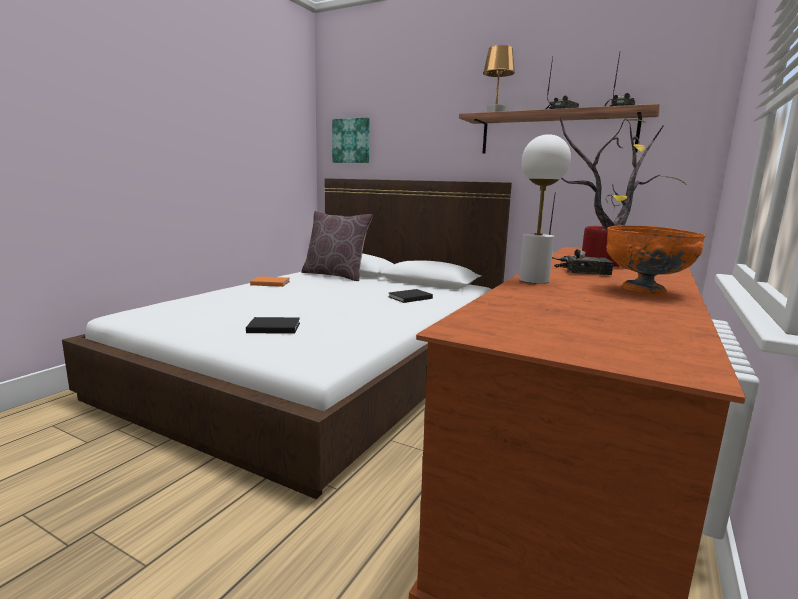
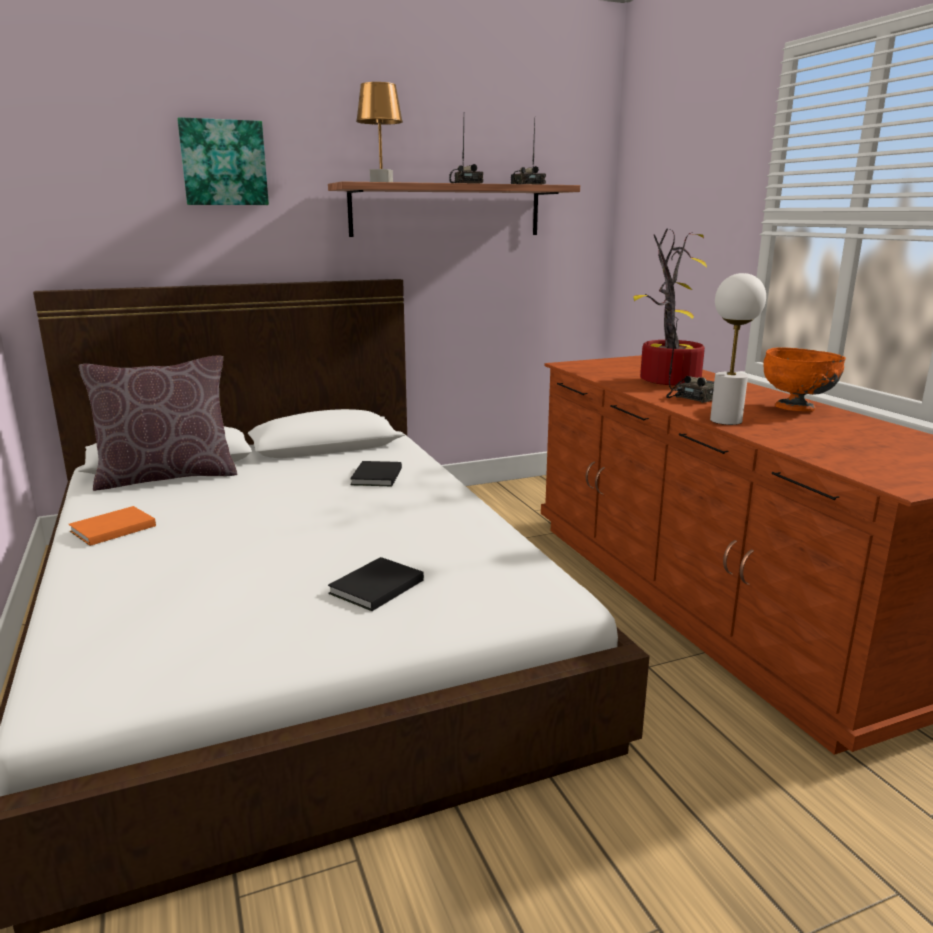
camera: 50 degrees left, 5 degrees up
picture [332,117,370,163] -> picture moved to [177,117,269,205]

